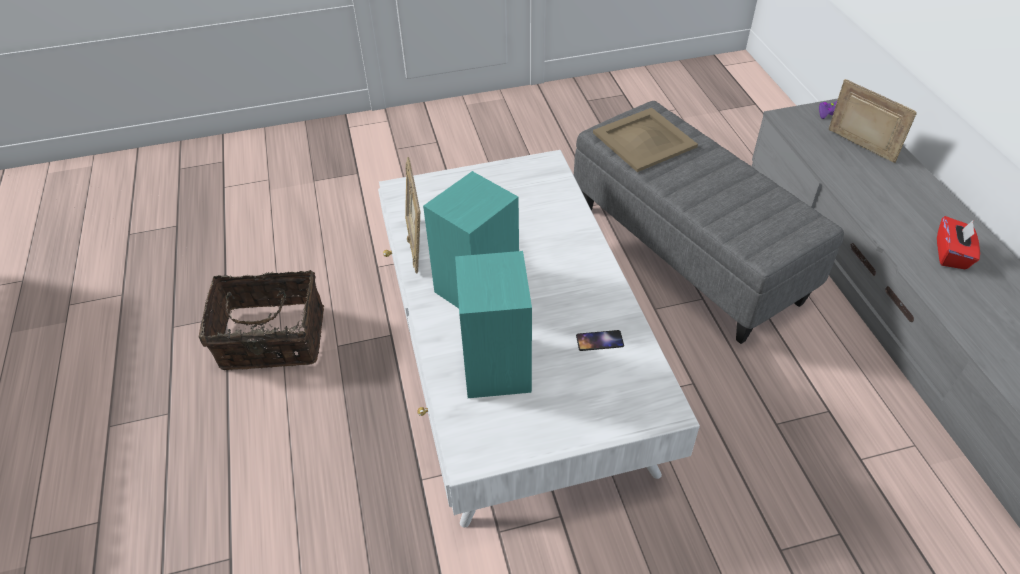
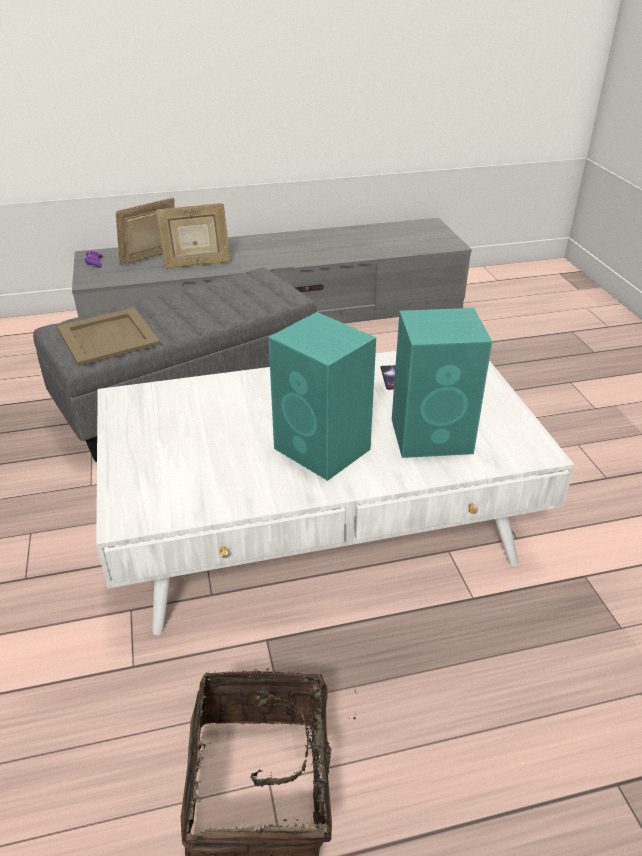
camera: 90 degrees left, 10 degrees down
picture frame [405,157,420,273] -> picture frame moved to [156,203,231,269]
red tissue box [937,216,980,269] -> none

